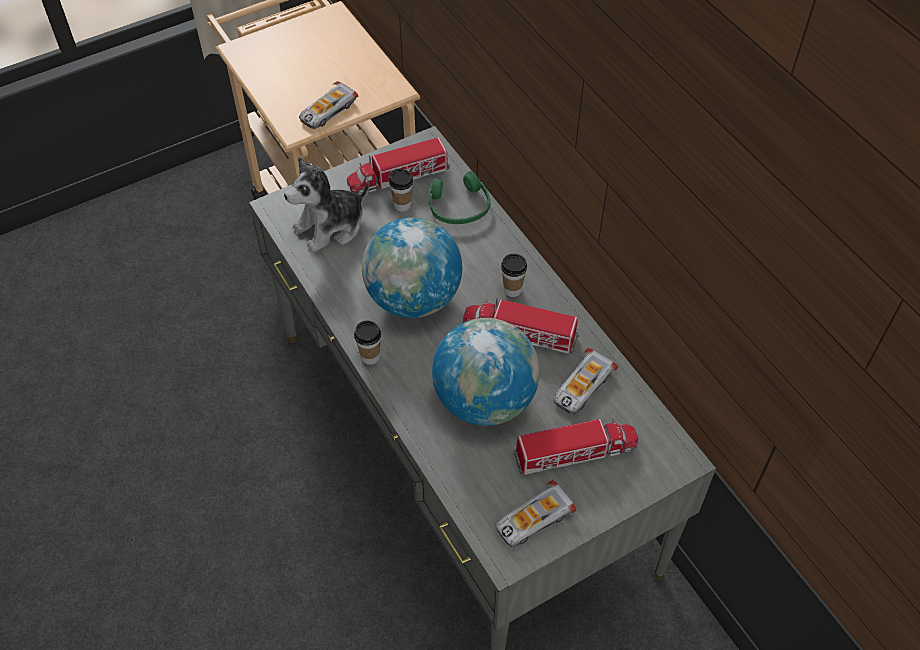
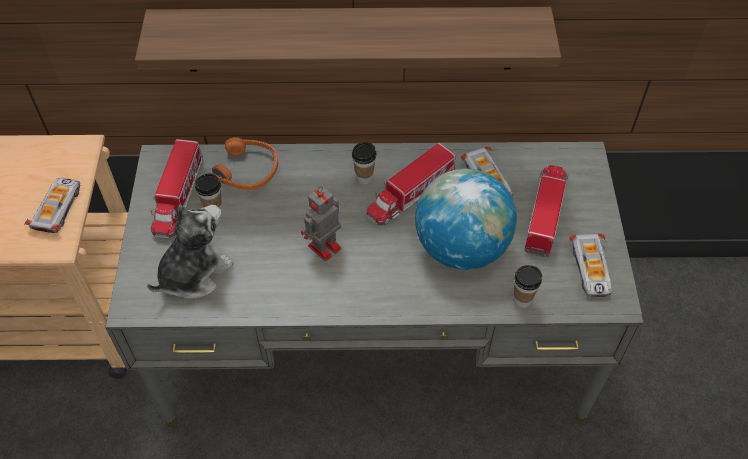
camera: 60 degrees left, 0 degrees up
plush toy [284,157,369,253] -> plush toy turned 135 degrees counterclockwise [147,204,234,299]
toy car [299,81,358,129] -> toy car turned 150 degrees counterclockwise [25,178,80,233]
cup [354,321,381,365] -> cup moved to [513,265,542,308]
globe [362,217,462,318] -> toy robot [301,186,342,261]
green headphones [429,171,491,224] -> orange headphones [212,137,278,190]
none -> shelf [135,7,561,71]

